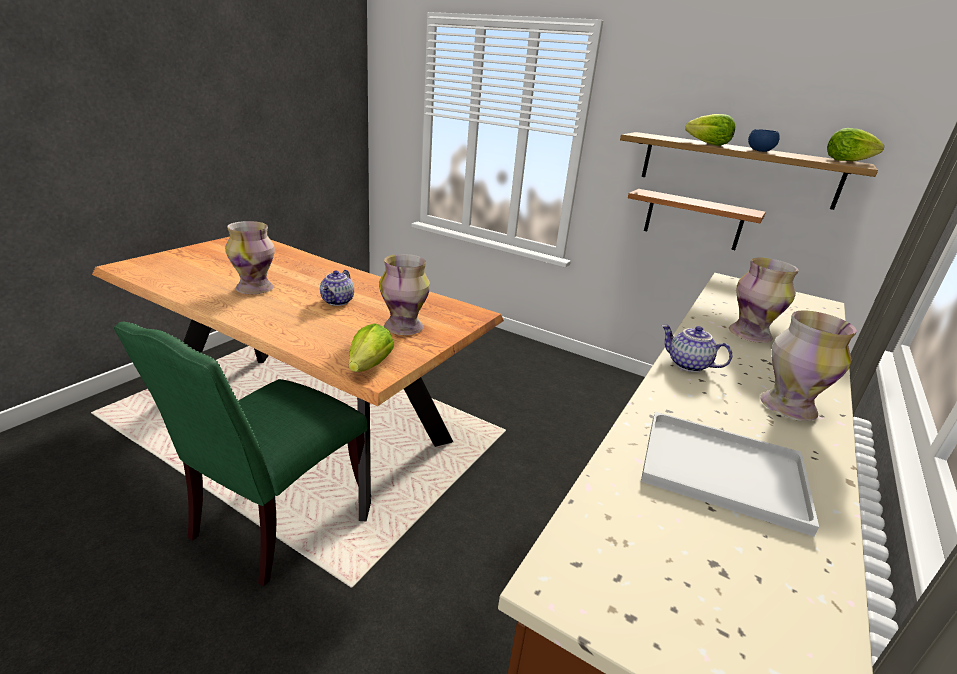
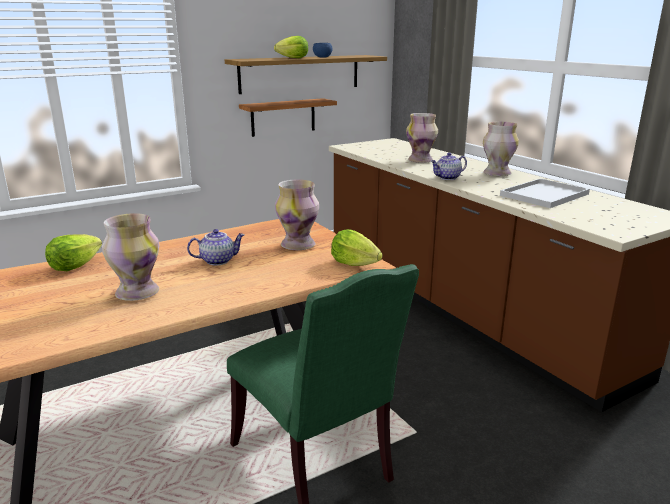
camera: 60 degrees left, 5 degrees down
teapot [320,270,354,306] -> teapot turned 60 degrees counterclockwise [187,229,245,266]
lettuce [827,128,884,161] -> lettuce moved to [45,234,102,271]

